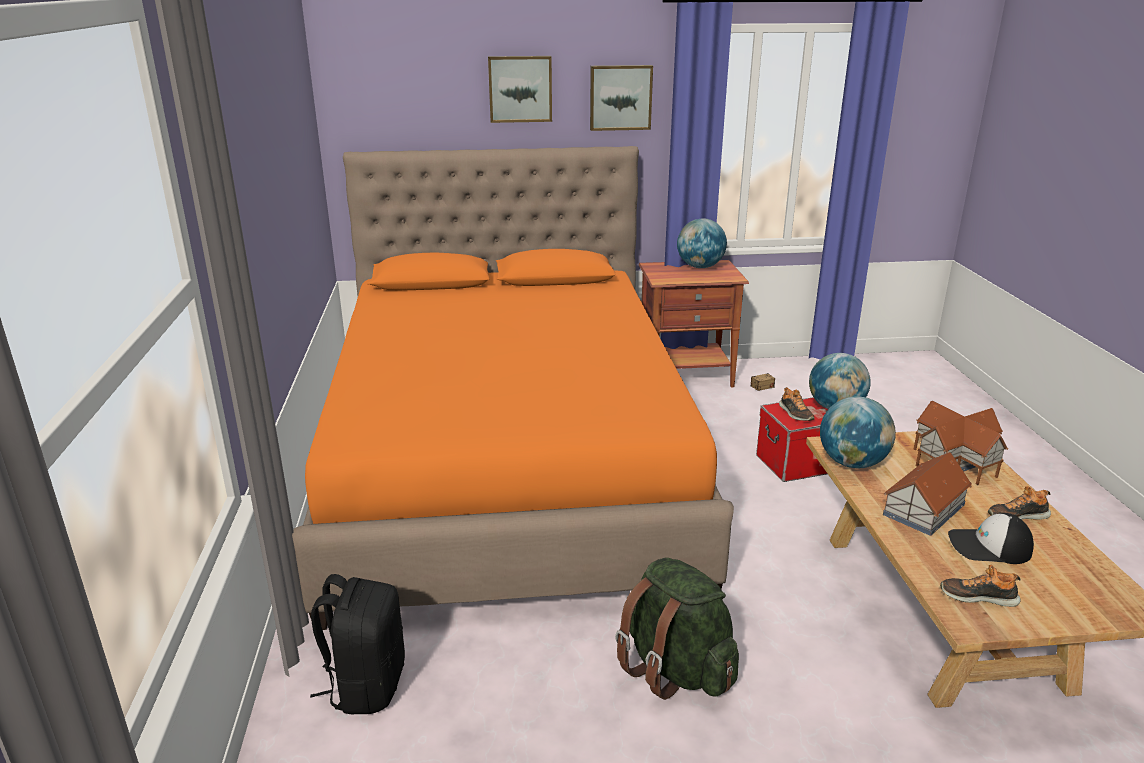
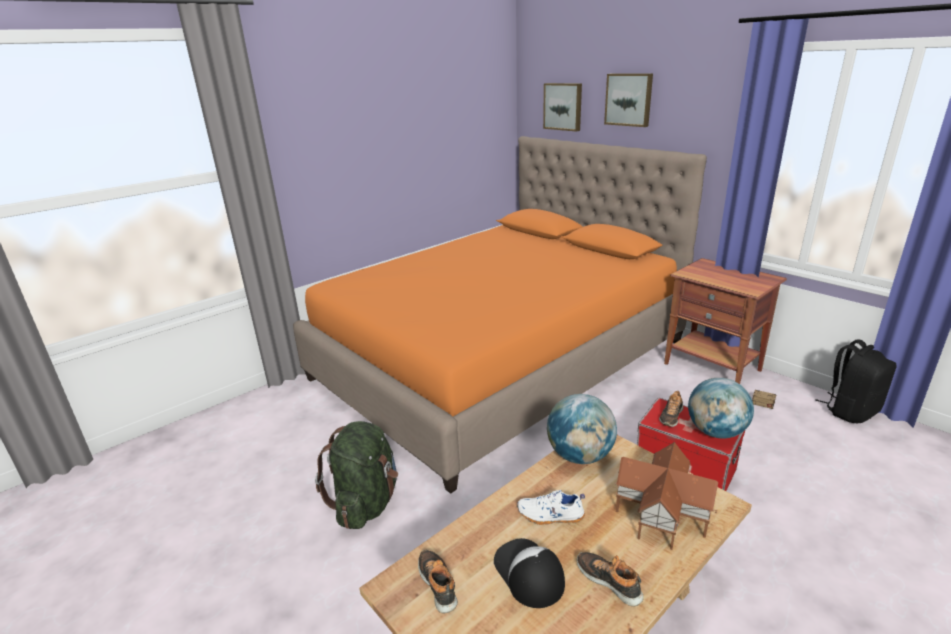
camera: 55 degrees right, 0 degrees up
black backpack [310,574,405,714] -> black backpack moved to [815,339,897,423]
picture [590,65,653,131] -> picture moved to [543,83,582,132]
globe [677,218,727,268] -> none
toy house [883,452,972,536] -> white shoe [517,490,585,525]

